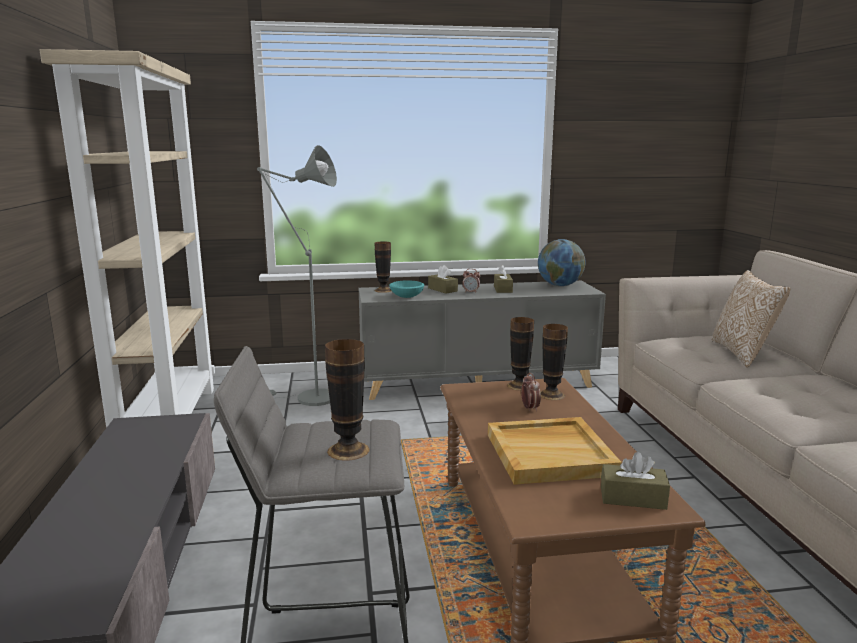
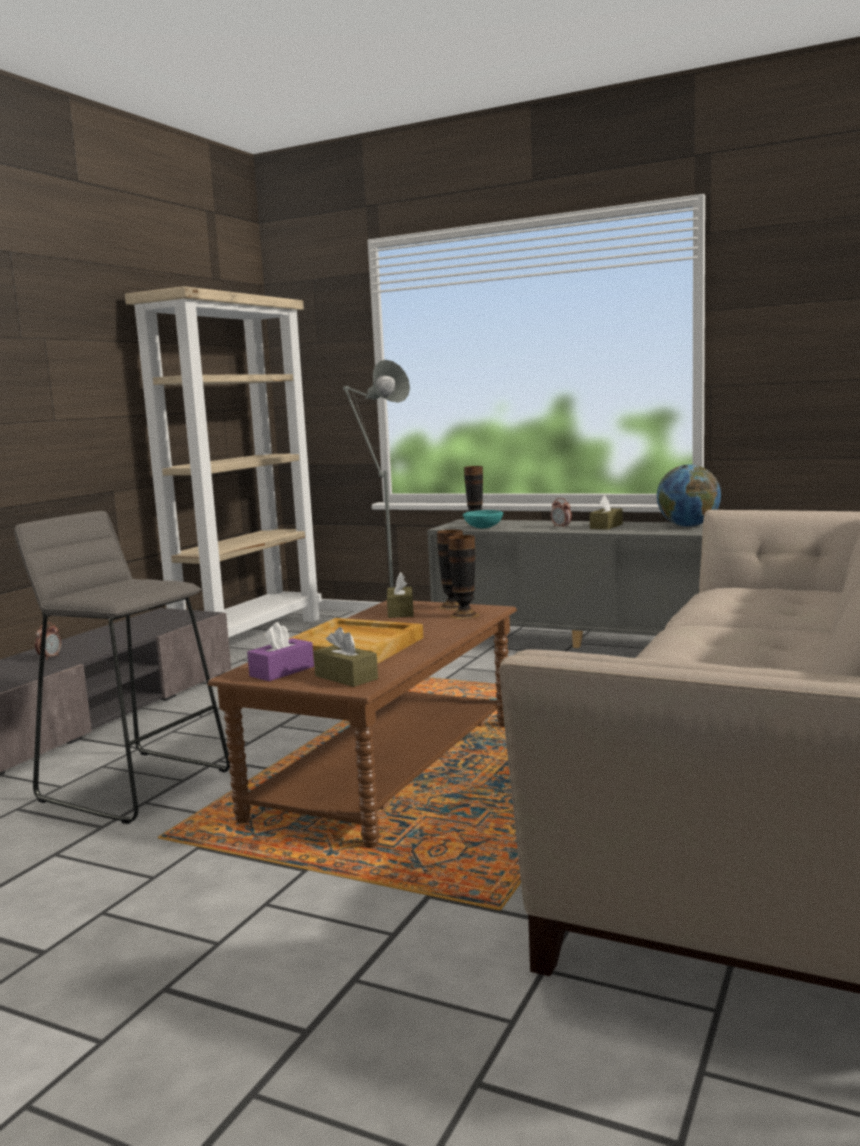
camera: 35 degrees right, 5 degrees down
vase [325,339,369,461] -> none
brown tissue box [428,265,458,294] -> brown tissue box moved to [387,572,414,618]
alarm clock [521,373,541,412] -> alarm clock moved to [35,623,61,660]
pillow [712,270,790,368] -> none
none -> purple tissue box [247,622,314,681]

